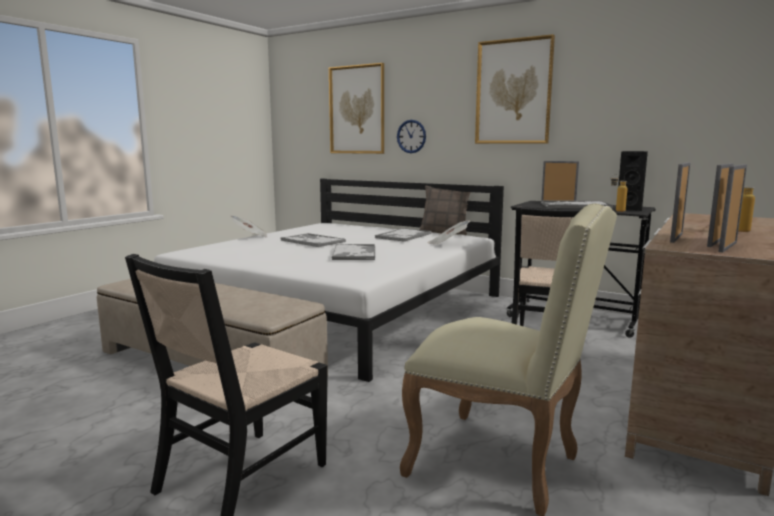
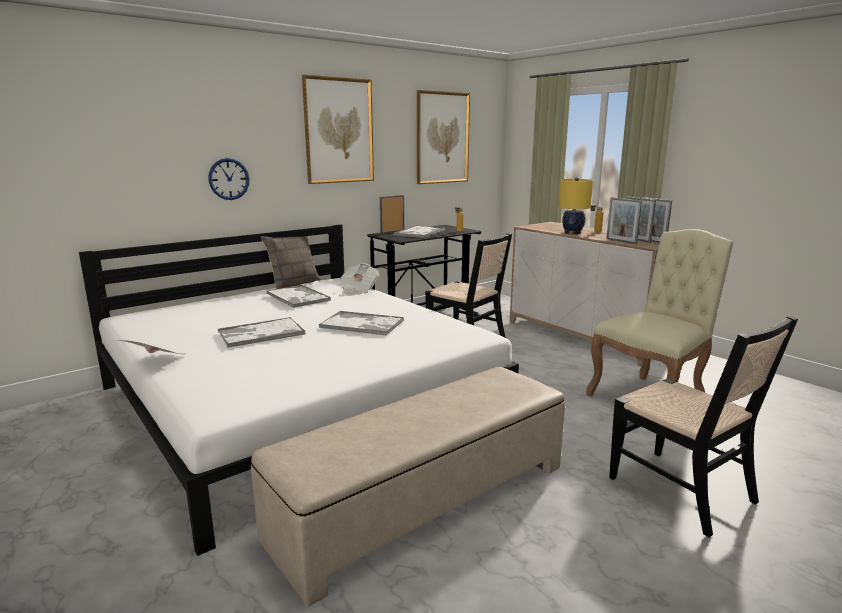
camera: 70 degrees left, 5 degrees up
picture [329,63,384,154] -> picture moved to [417,90,470,184]
black speaker [618,151,648,211] -> none
none -> yellow table lamp [559,177,593,234]

